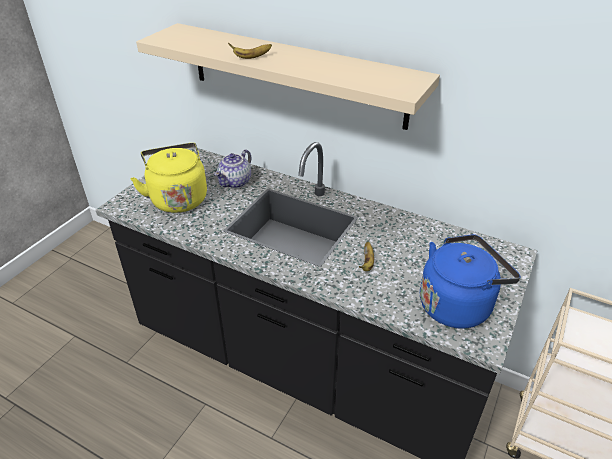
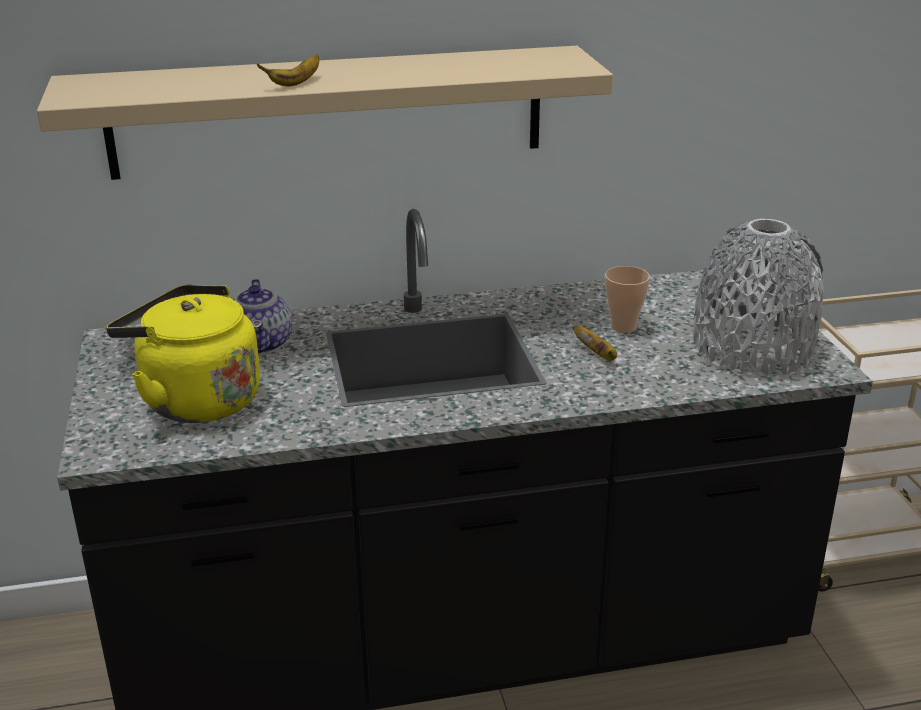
camera: 40 degrees left, 10 degrees down
blue kettle [420,234,521,329] -> grey vase [693,219,823,375]
none -> cup [605,266,650,333]

